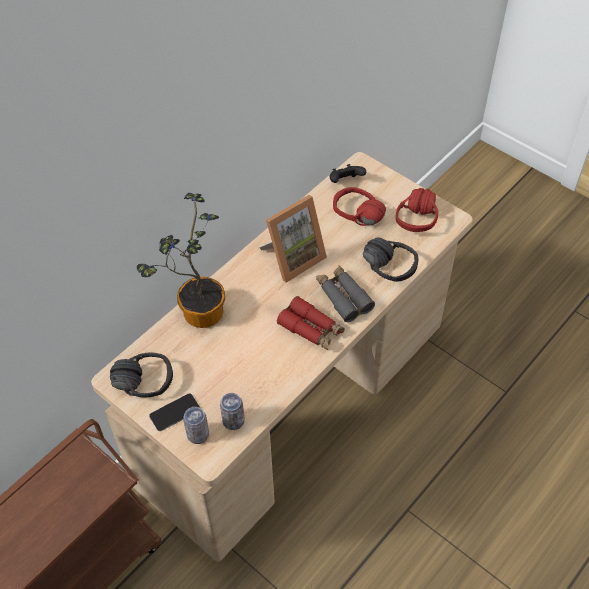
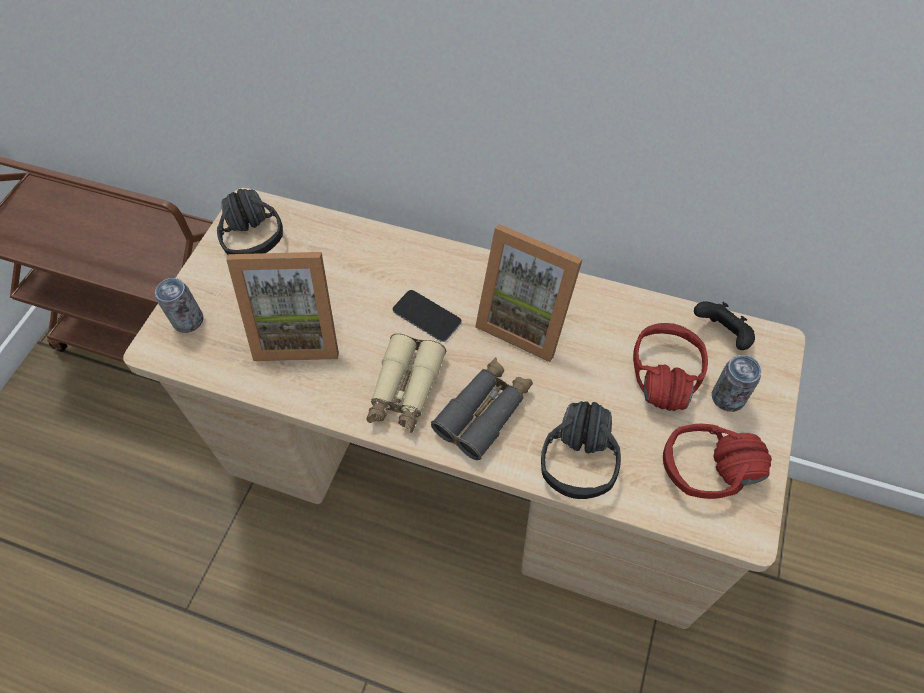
camera: 70 degrees right, 5 degrees up
potted plant [137,193,225,328] -> none
phone [149,393,200,431] -> phone moved to [393,290,462,342]
can [220,393,245,430] -> can moved to [712,355,762,412]
red binoculars [277,296,345,350] -> beige binoculars [366,333,446,433]
none -> picture frame [227,252,339,361]

